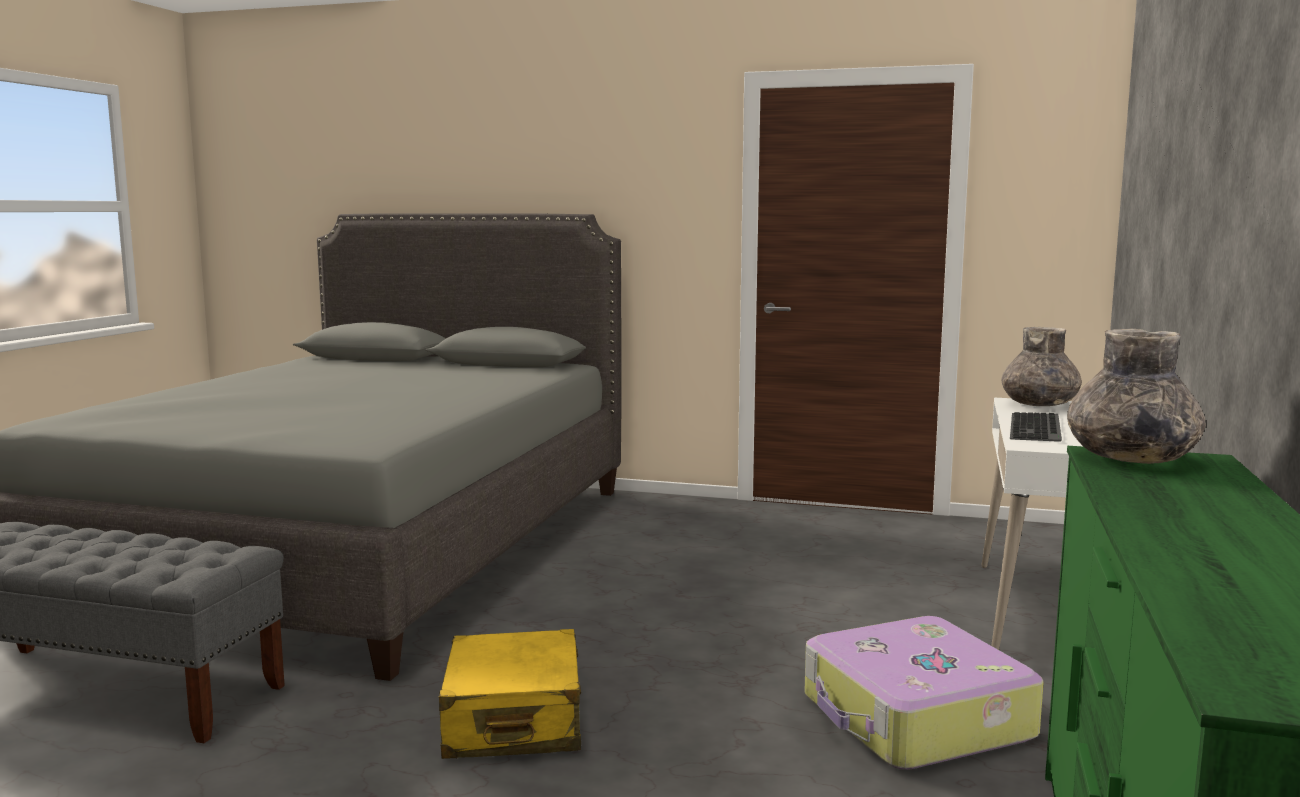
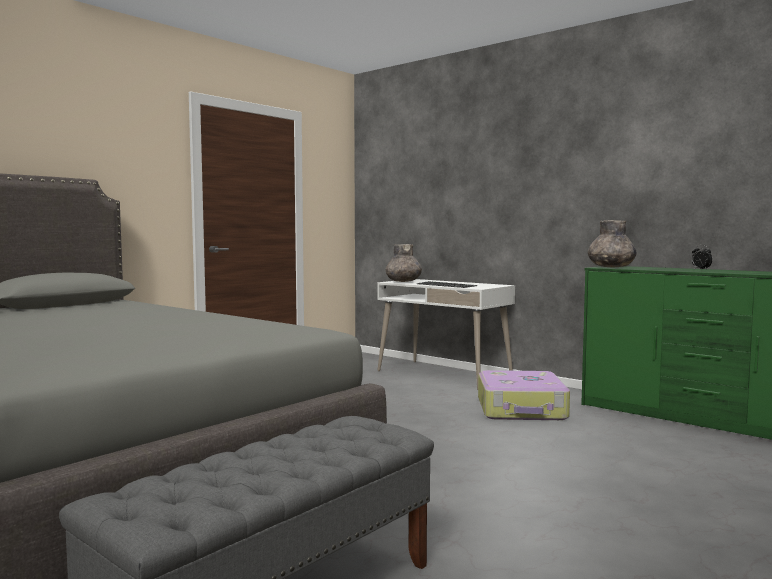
camera: 65 degrees left, 5 degrees down
yellow suitcase [439,629,581,759] -> none
none -> alarm clock [691,245,713,269]

